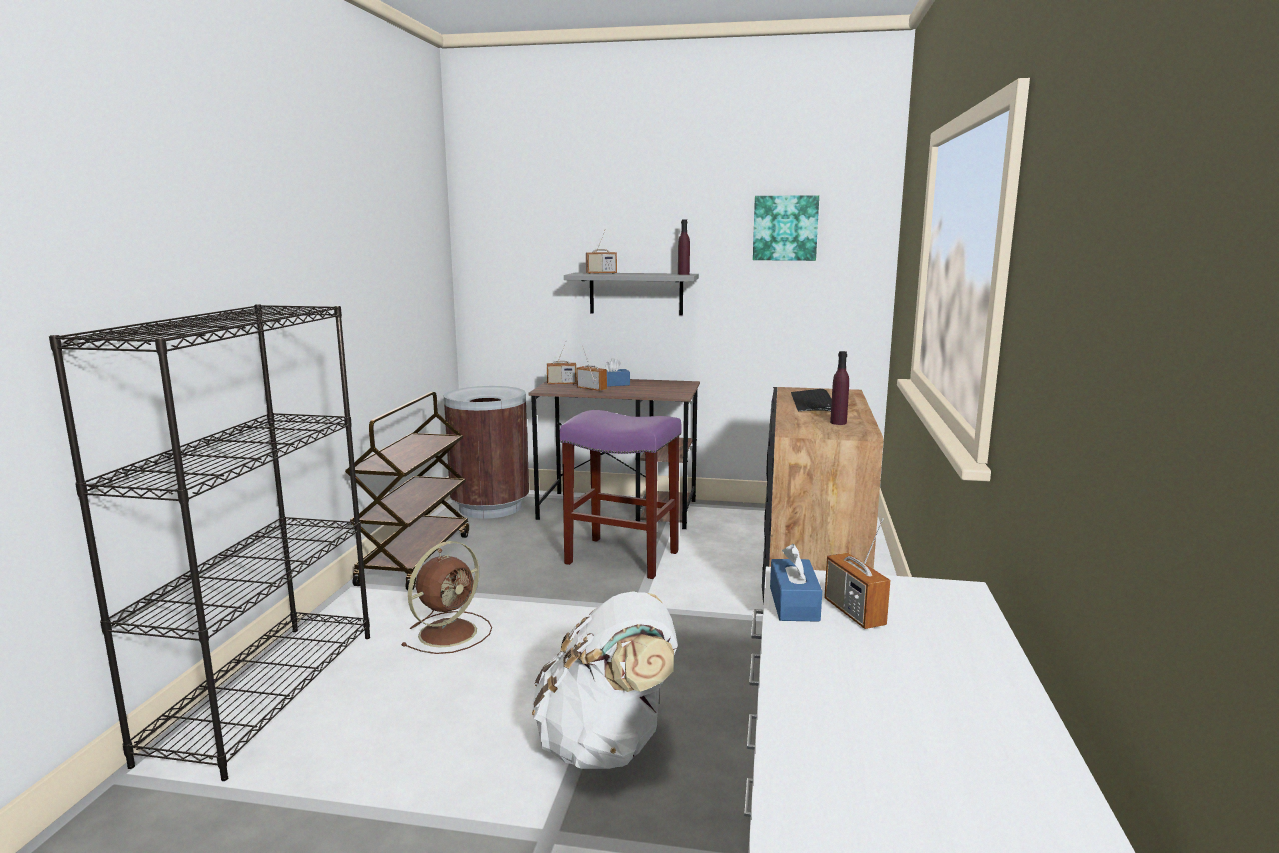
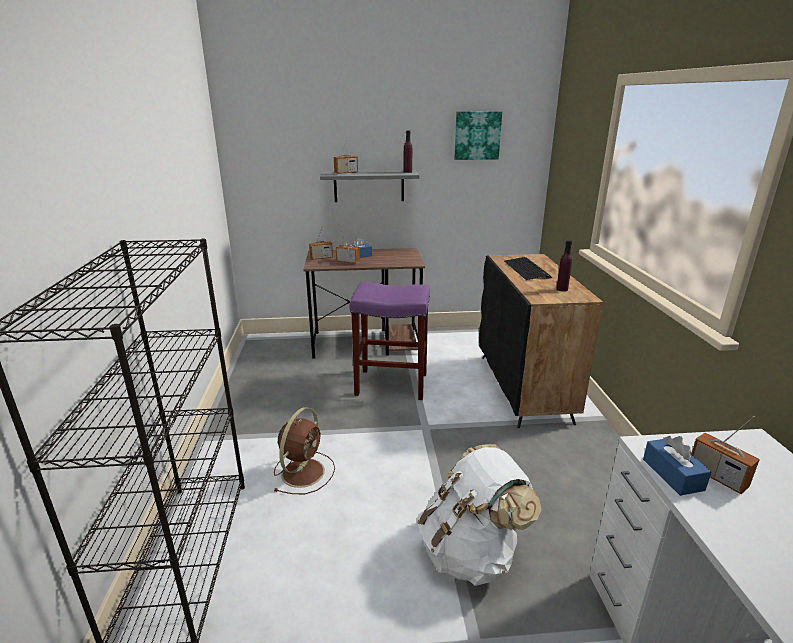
camera: 15 degrees left, 10 degrees up
brown cart [345,392,469,590] -> none
brown trash can [444,386,529,519] -> none

